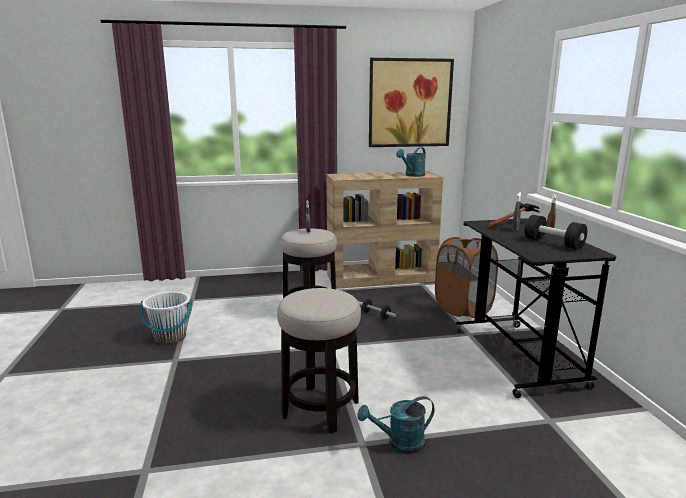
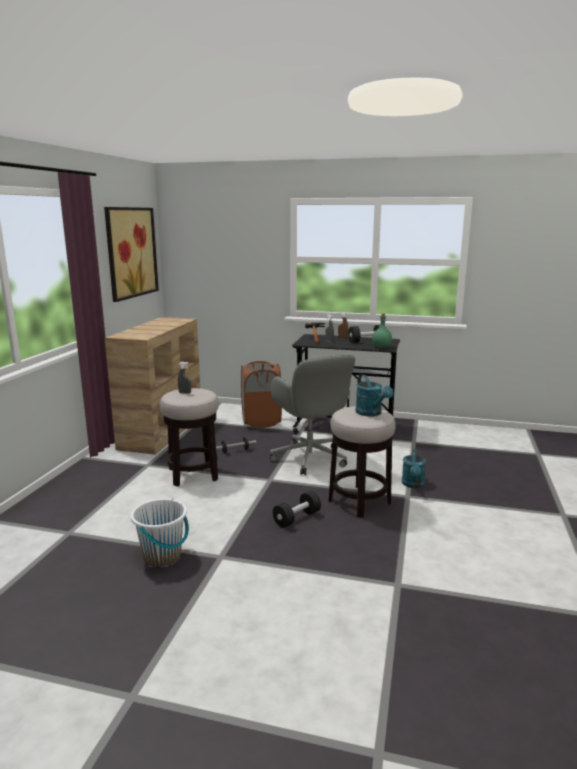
camera: 65 degrees left, 0 degrees up
turquoise watering can [396,147,426,177] -> turquoise watering can moved to [355,374,393,417]
none -> grey office chair [270,355,355,475]
none -> black dumbbell [273,491,321,528]
none -> green bottle [372,313,392,348]

